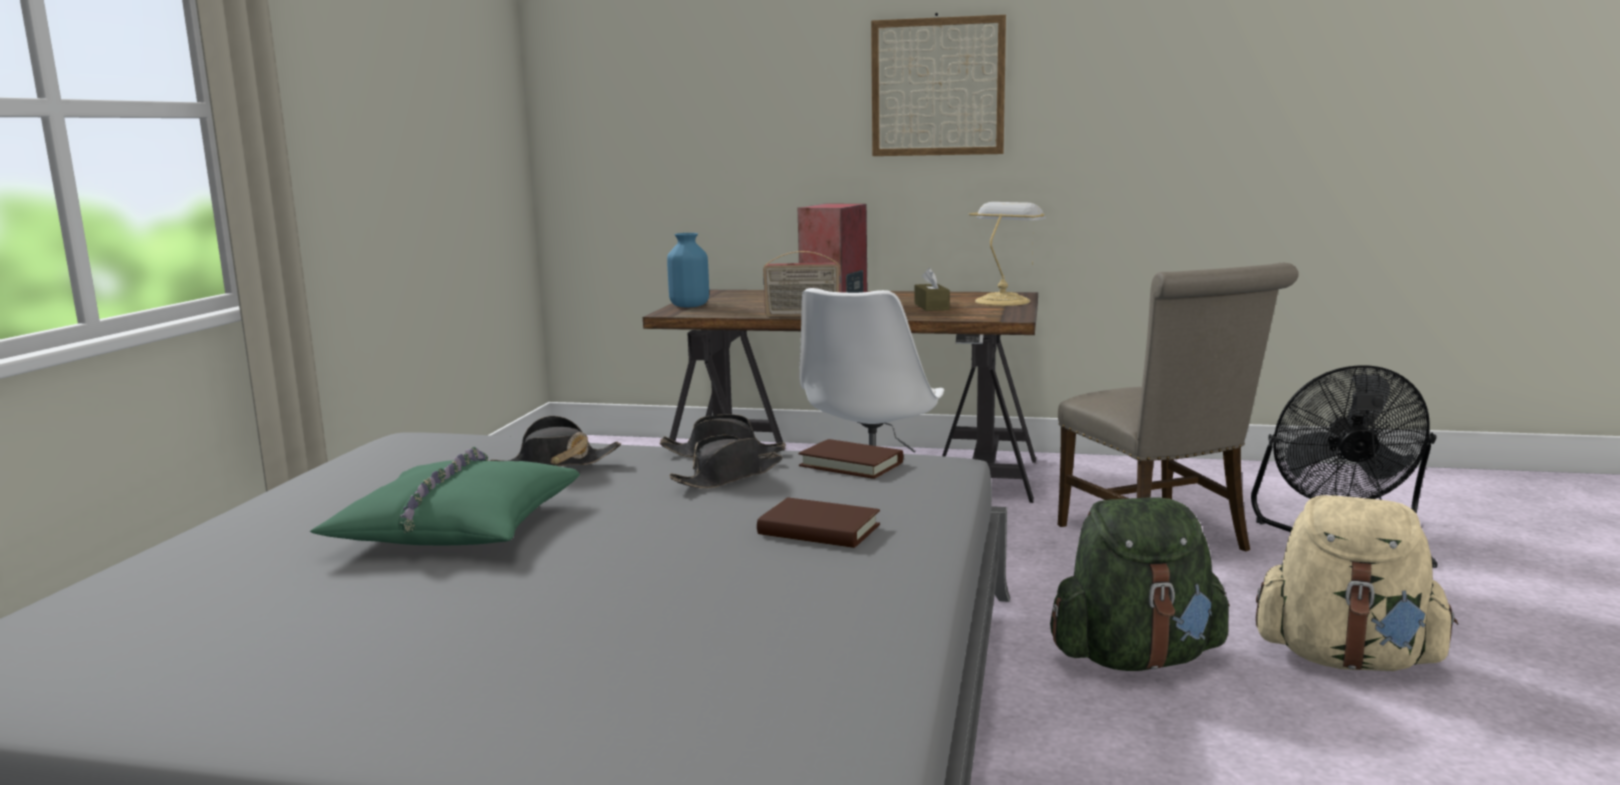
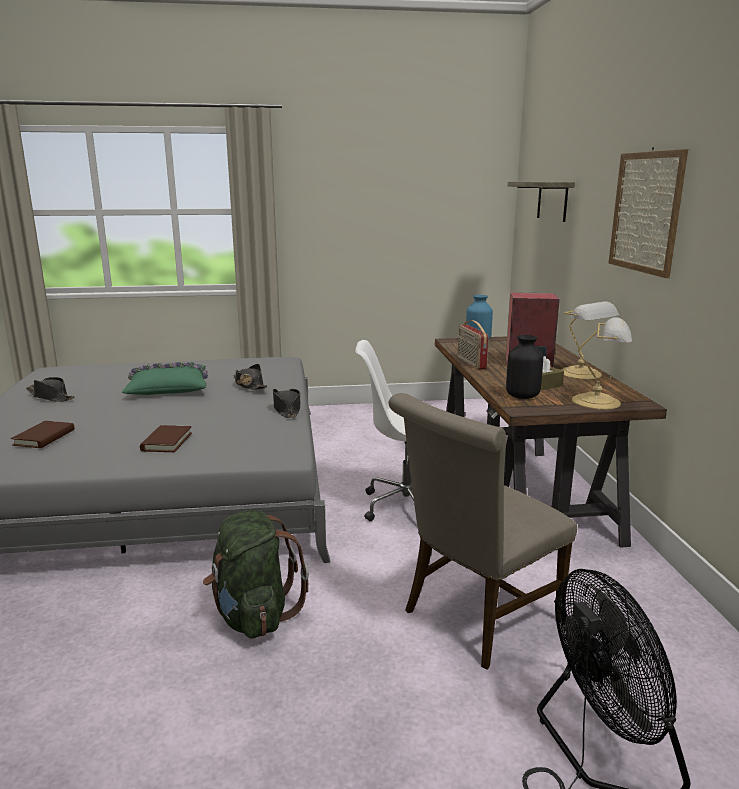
camera: 70 degrees right, 5 degrees up
black hat [669,435,782,489] -> black hat moved to [26,377,75,402]
brown book [799,439,903,479] -> brown book moved to [11,421,74,448]
beige backpack [1256,495,1458,671] -> none
none -> black vase [506,335,543,399]
none -> shelf [508,182,575,222]
none -> table lamp [561,301,619,380]

